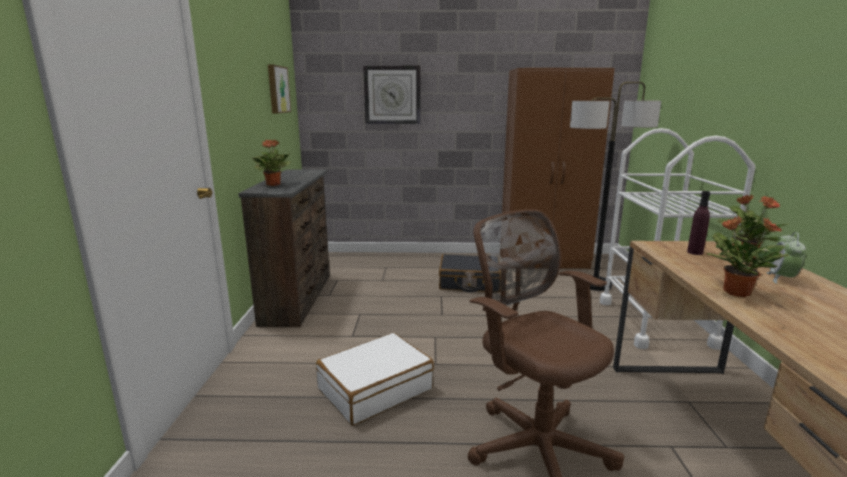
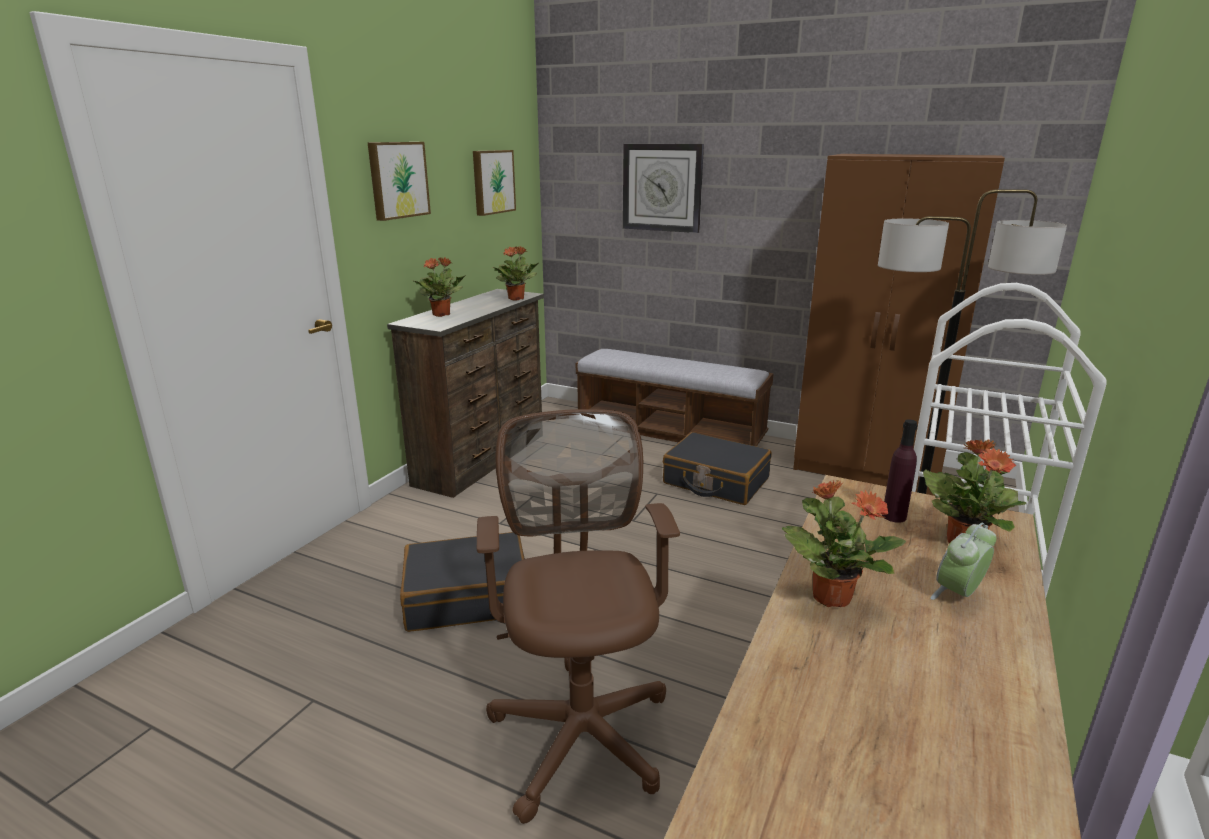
camera: 25 degrees right, 5 degrees up
white suitcase [316,333,434,425] -> black suitcase [400,532,525,632]
none -> picture [368,142,431,221]
none -> potted plant [494,246,538,301]
none -> bench [576,349,774,446]

